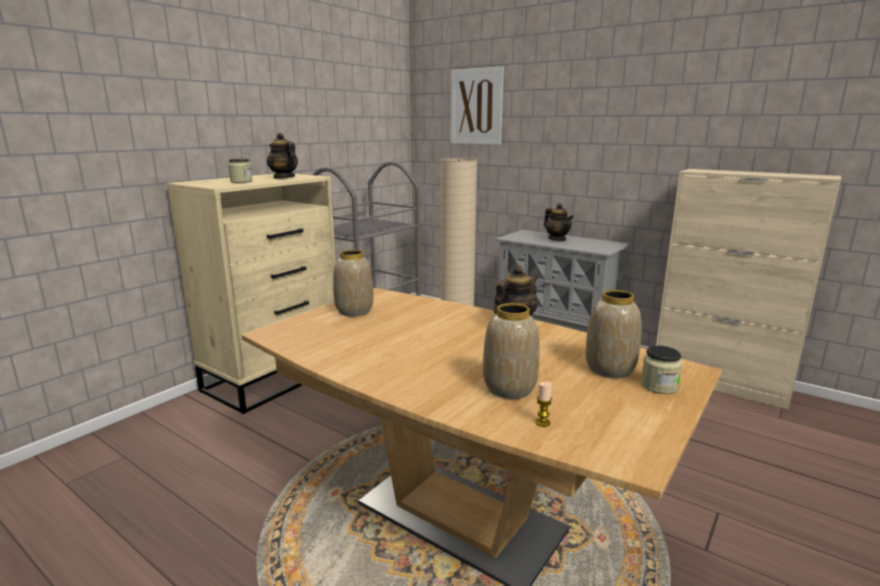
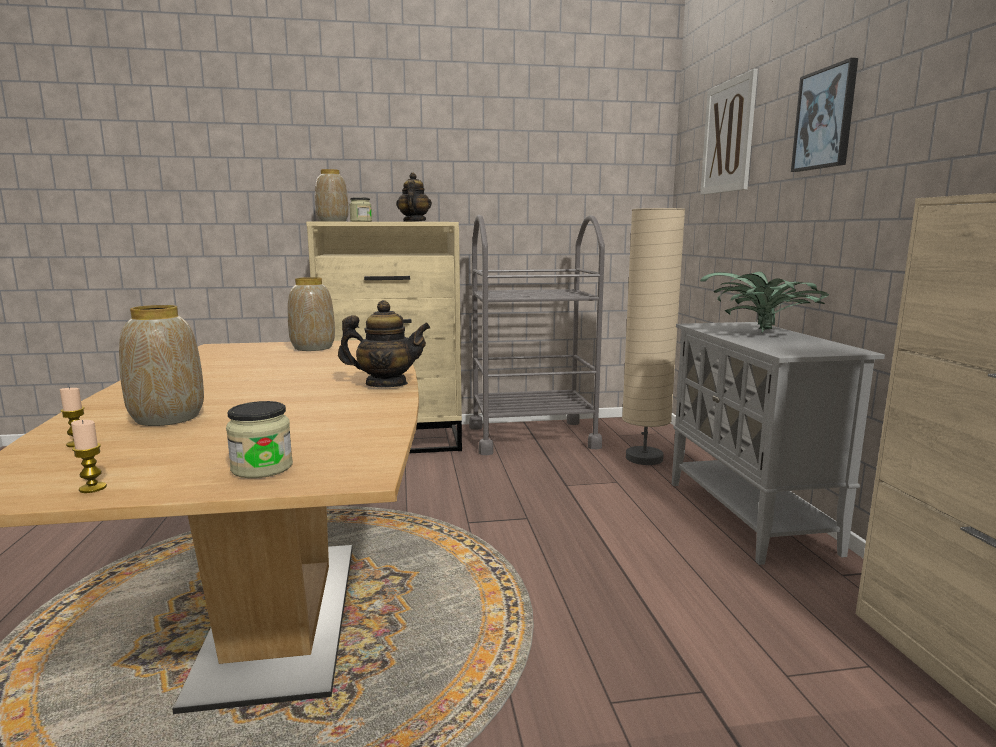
camera: 45 degrees right, 5 degrees down
teapot [544,203,574,241] -> potted plant [700,272,829,332]
vase [585,290,642,378] -> vase moved to [315,169,349,222]
none -> candle [71,420,107,493]
none -> picture [791,58,858,172]

